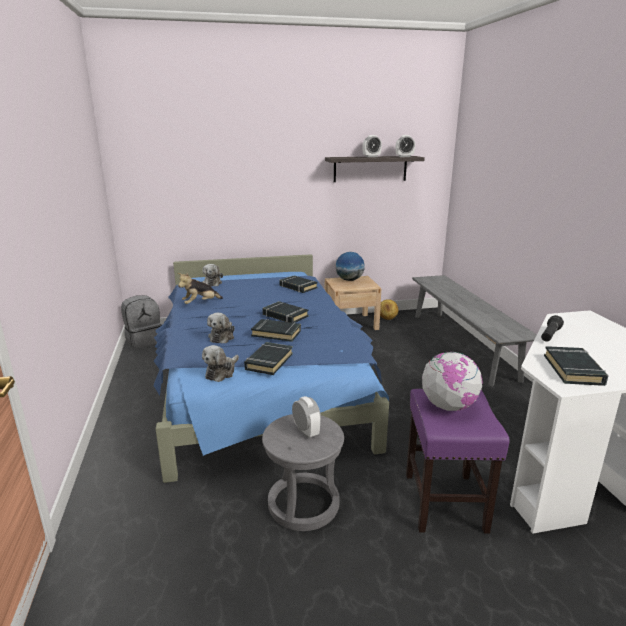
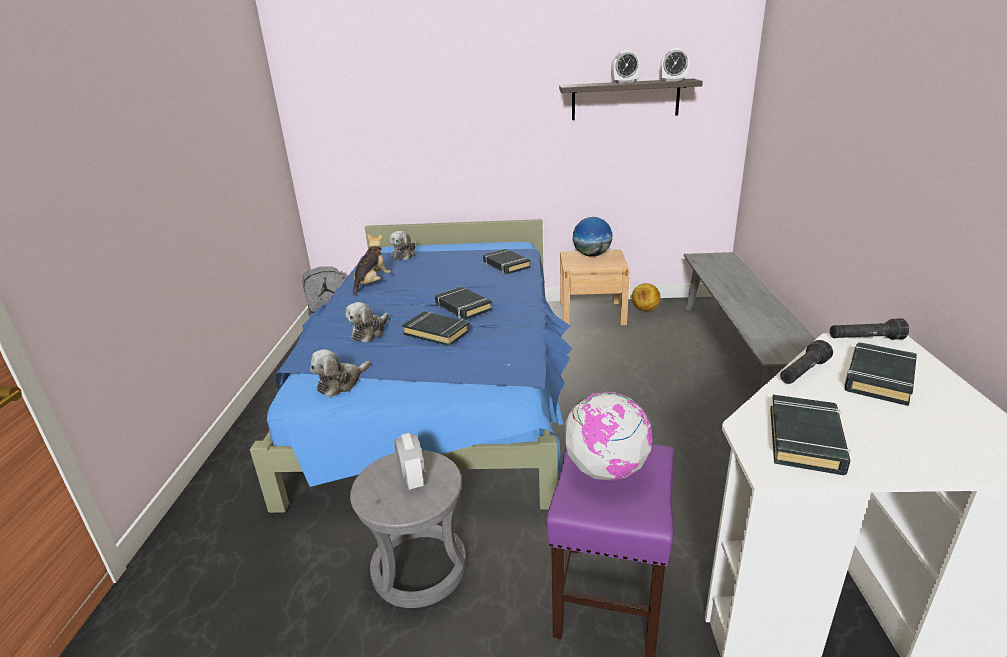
camera: 15 degrees right, 5 degrees up
plush toy [178,273,223,304] -> plush toy turned 135 degrees clockwise [353,234,391,296]
black book [244,342,293,375] -> black book moved to [844,342,917,406]
none -> black flashlight [830,318,909,340]

